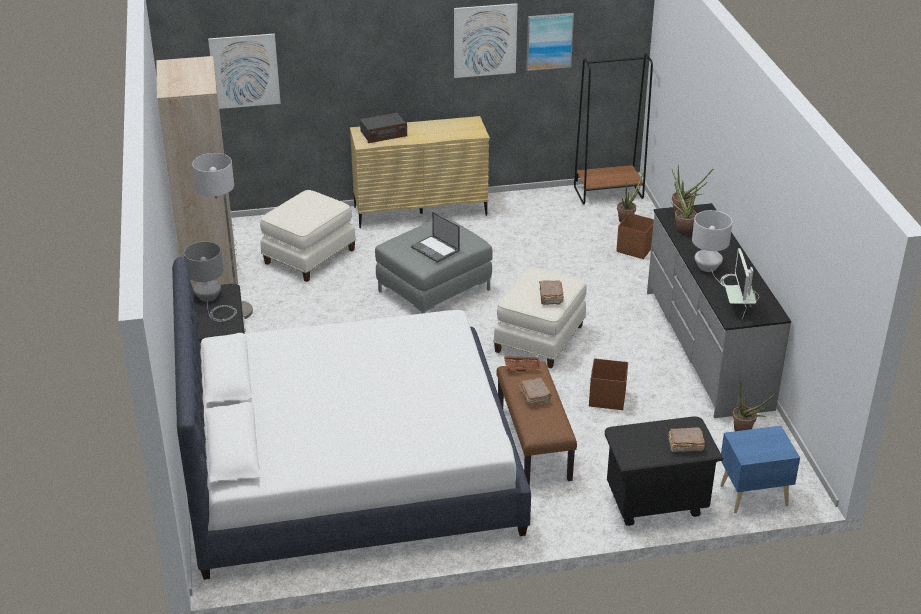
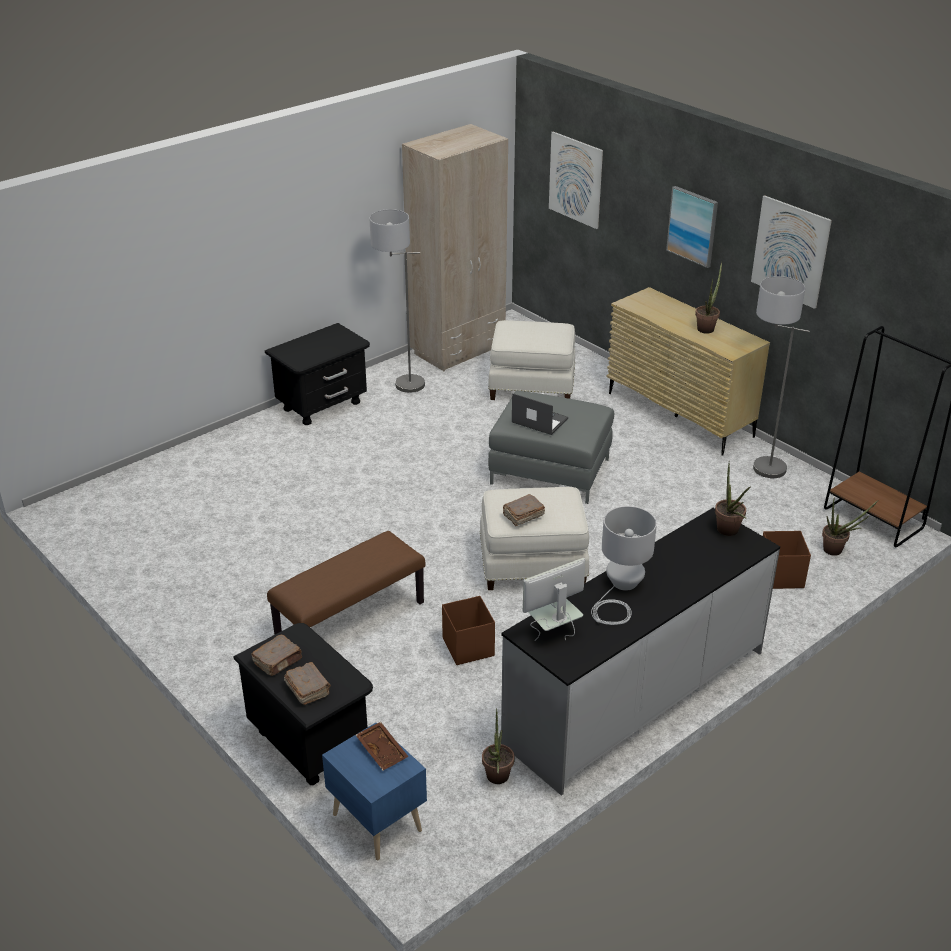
camera: 60 degrees right, 0 degrees up
white bed [172,257,531,580] -> none
grey table lamp [184,241,237,322] -> none
radio [360,113,407,143] -> none
laptop [411,212,460,263] -> laptop turned 105 degrees clockwise [512,393,568,435]
brown tray [504,356,541,371] -> brown tray moved to [356,722,409,770]
brown book [519,377,552,406] -> brown book moved to [252,635,302,676]
picture [526,13,574,71] -> picture moved to [666,186,718,268]
potted plant [671,170,698,235] -> potted plant moved to [695,262,722,334]
none -> grey floor lamp [753,276,810,478]

